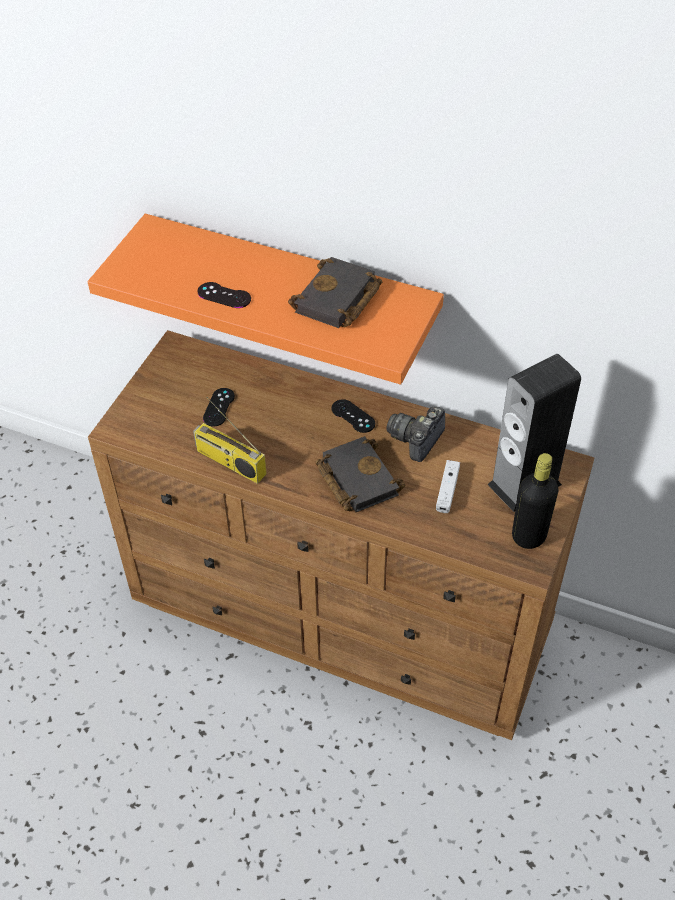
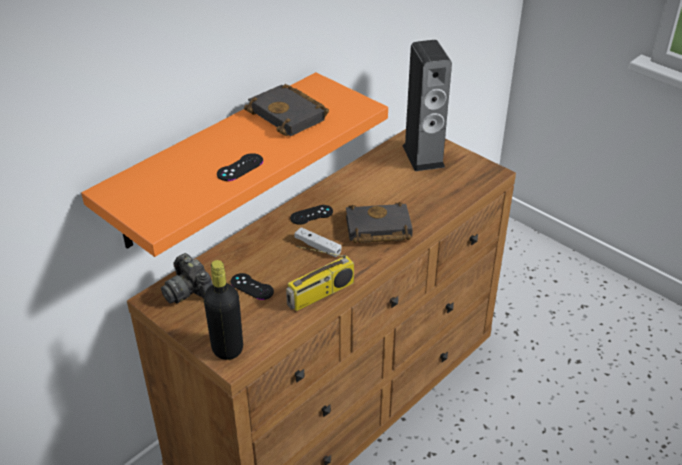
camera: 70 degrees left, 10 degrees down
camera [386,406,445,462] -> camera moved to [161,253,213,304]
white game controller [436,460,460,513] -> white game controller moved to [295,227,341,257]
black bottle [512,453,558,549] -> black bottle moved to [204,260,243,360]

